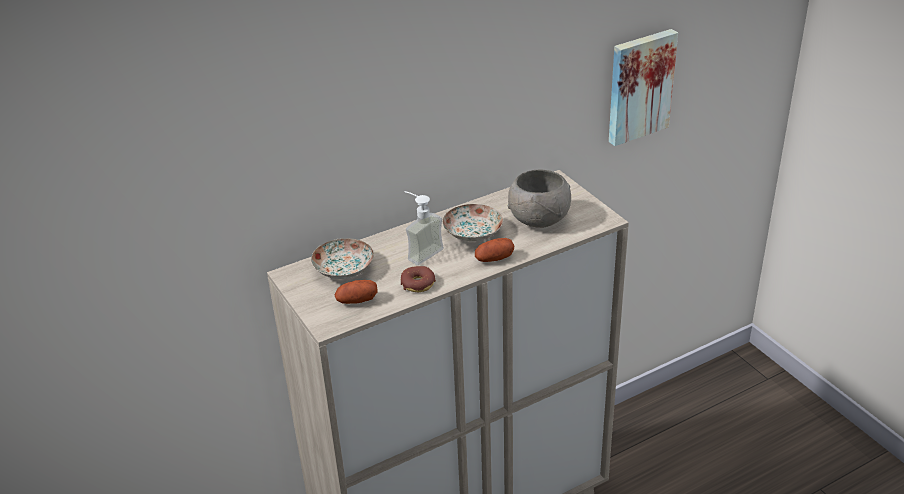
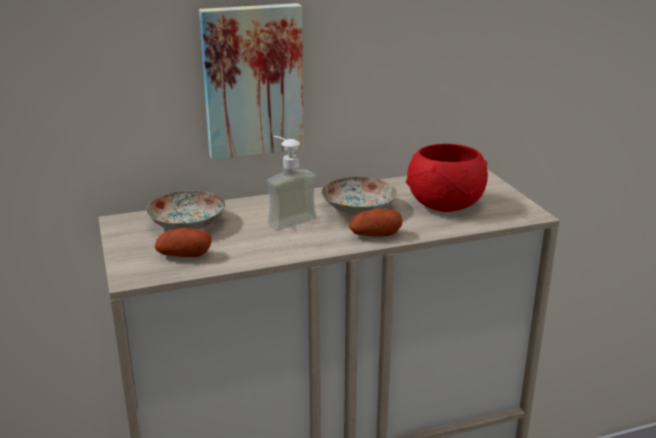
camera: 10 degrees right, 10 degrees down
donut [401,266,436,292] -> none
grey bowl [508,170,571,228] -> red bowl [406,144,488,212]
picture [609,29,678,146] -> picture moved to [199,3,304,160]

